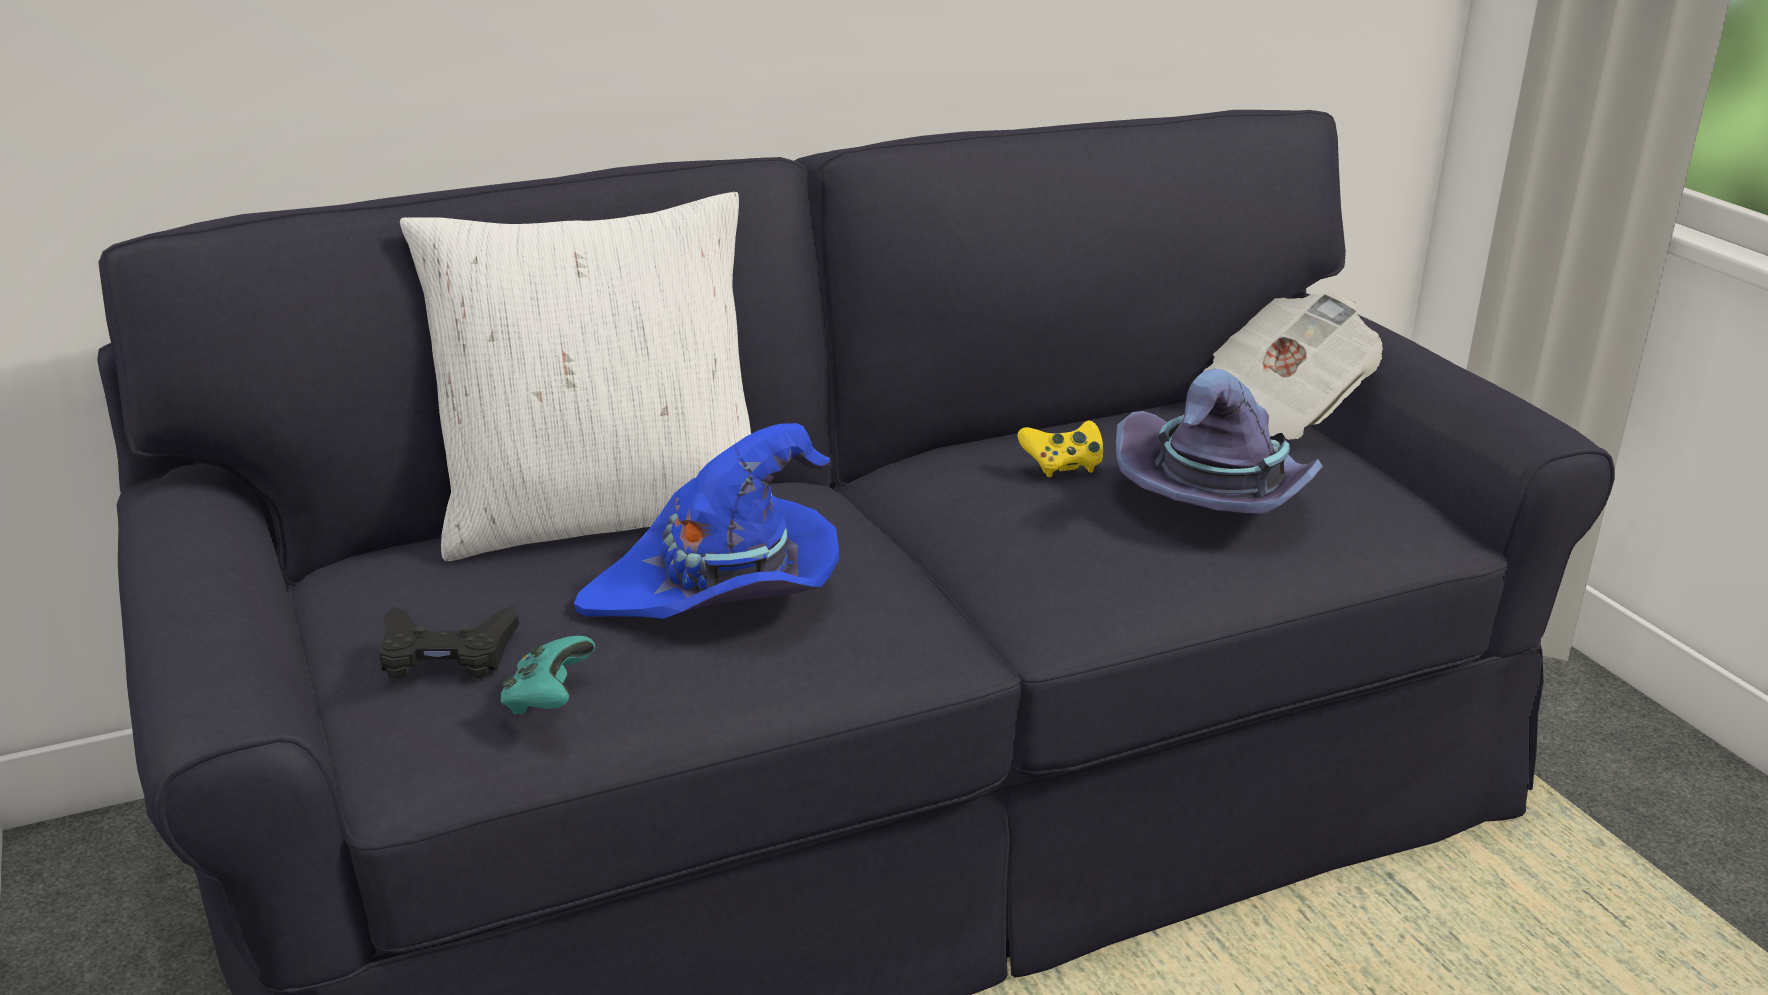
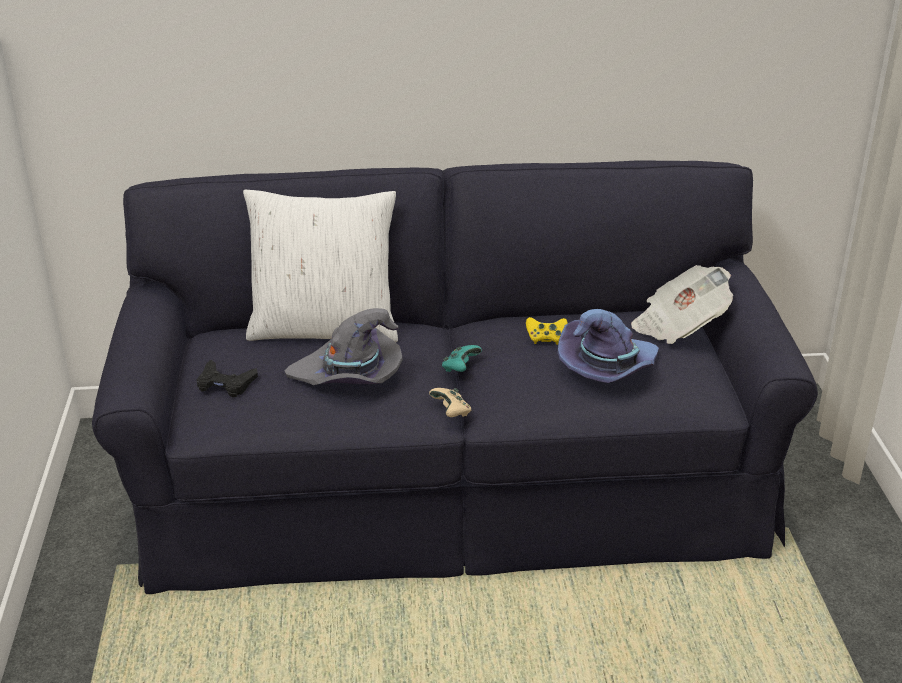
camera: 20 degrees right, 5 degrees up
turquoise game controller [500,636,595,715] -> turquoise game controller moved to [442,345,482,372]
blue hat [574,423,839,619] -> grey hat [285,308,403,385]
none -> beige game controller [429,388,471,417]

